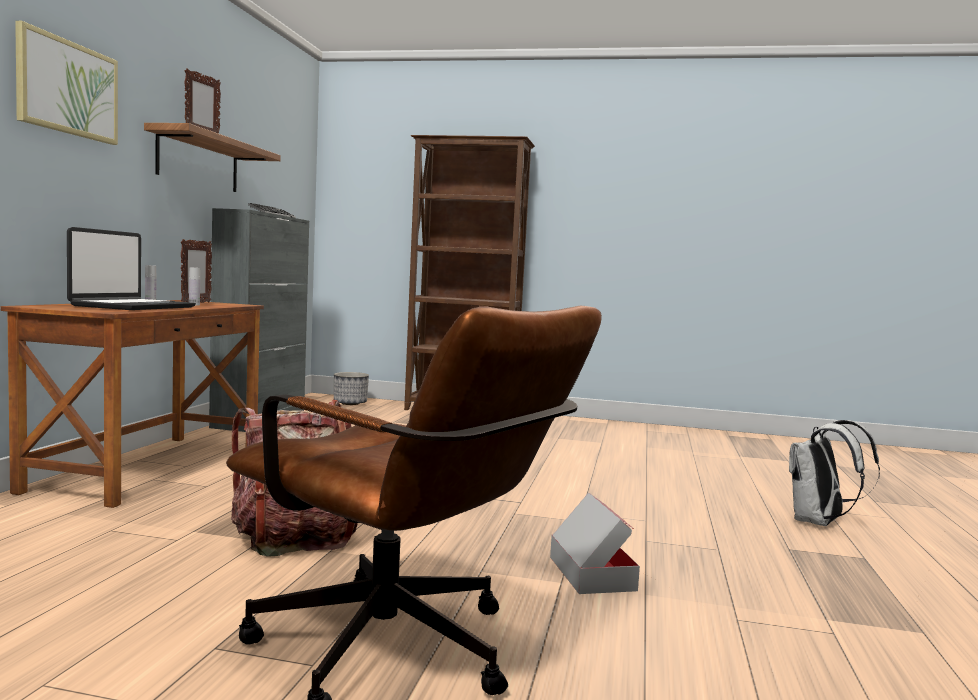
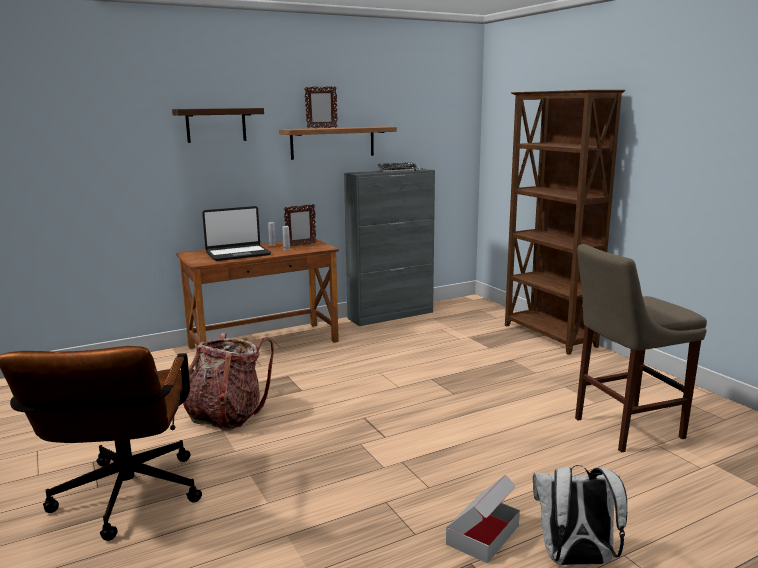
camera: 50 degrees right, 10 degrees up
picture [15,21,118,145] -> shelf [172,108,264,143]
planter [334,372,369,405] -> none
cardboard box [550,492,640,594] -> cardboard box moved to [446,475,520,563]
none -> beige stool [575,244,707,452]

